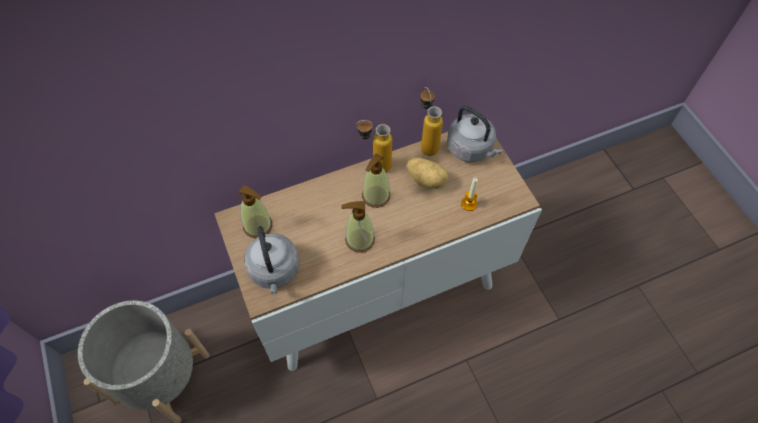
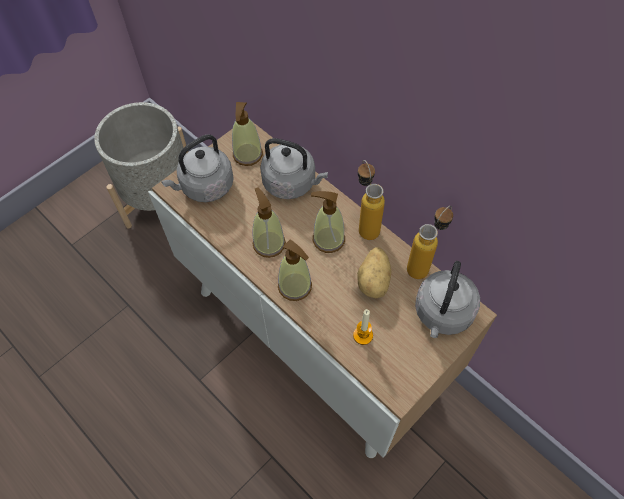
camera: 70 degrees right, 0 degrees up
none -> grey kettle [260,138,328,199]
none -> soap dispenser [278,240,312,301]

